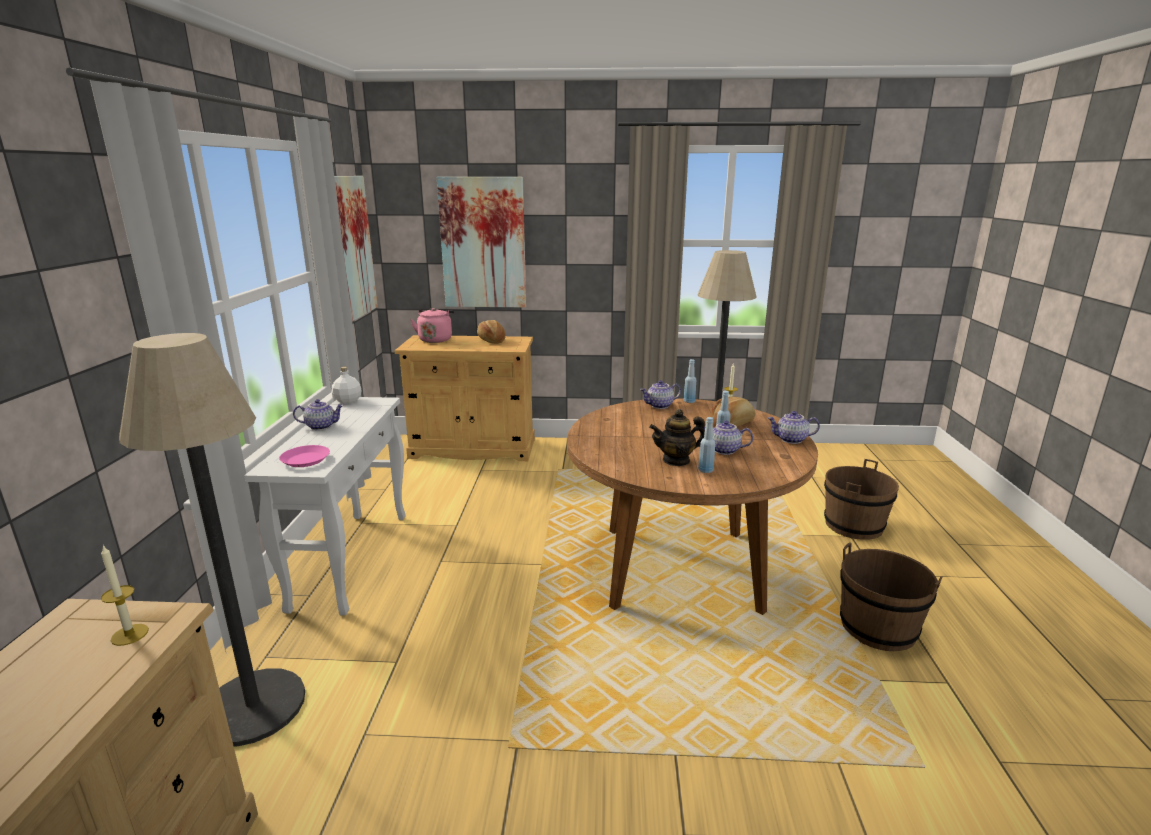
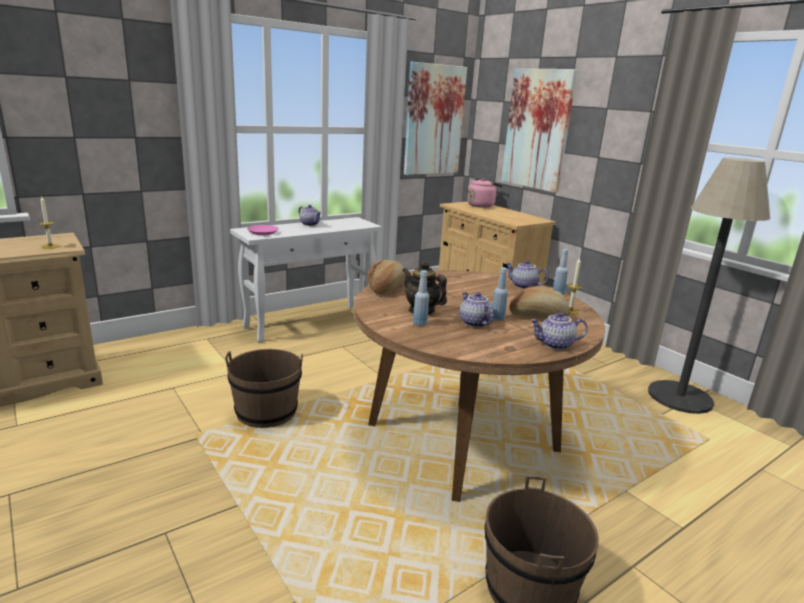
camera: 50 degrees right, 0 degrees up
floor lamp [119,333,305,747] -> none
white bottle [332,367,362,404] -> none
bread [477,320,506,344] -> bread moved to [367,260,406,295]
teapot [767,411,820,444] -> teapot turned 60 degrees counterclockwise [530,312,588,350]
brown bucket [824,459,899,539] -> brown bucket moved to [225,349,303,428]

